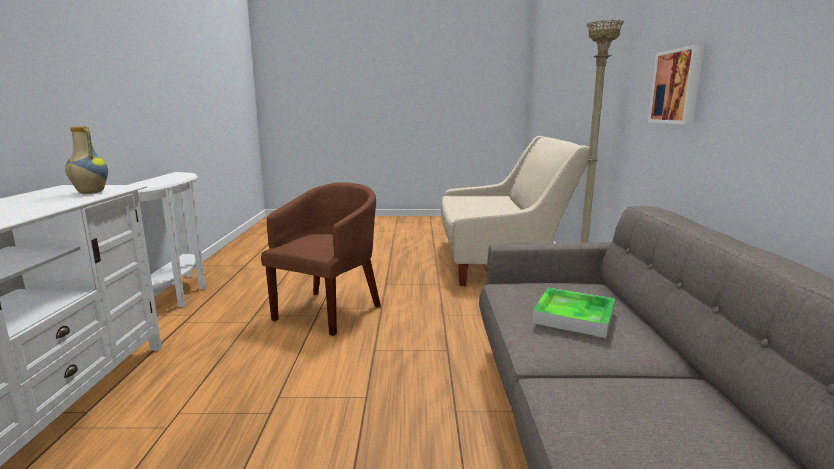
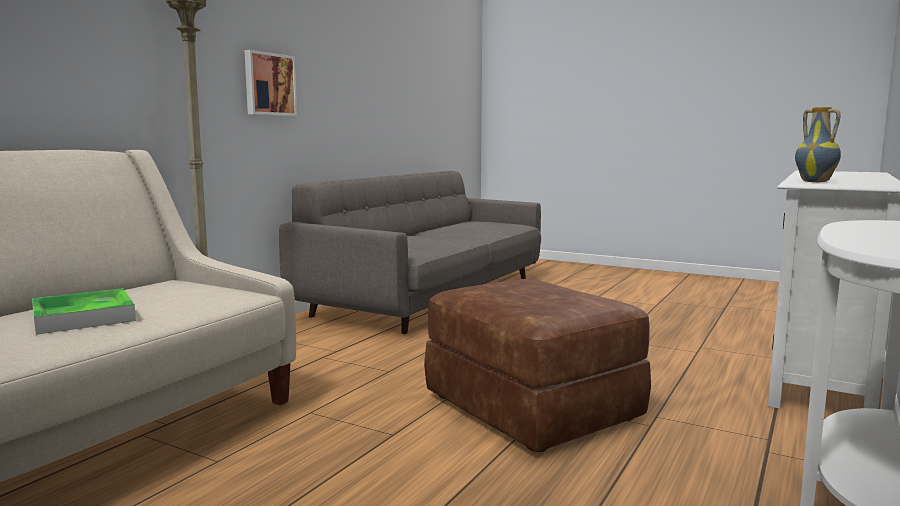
camera: 150 degrees left, 5 degrees down
brown armchair [261,182,381,336] -> brown ottoman [424,279,651,452]
tray [532,288,615,338] -> tray moved to [32,288,136,335]

